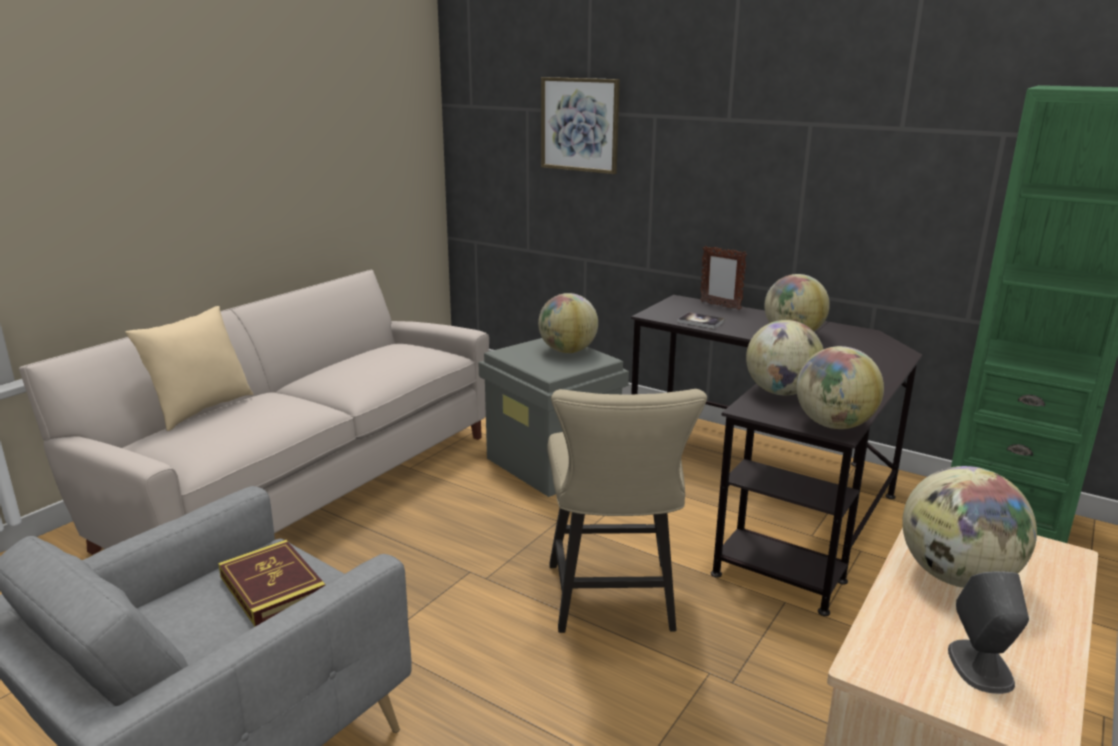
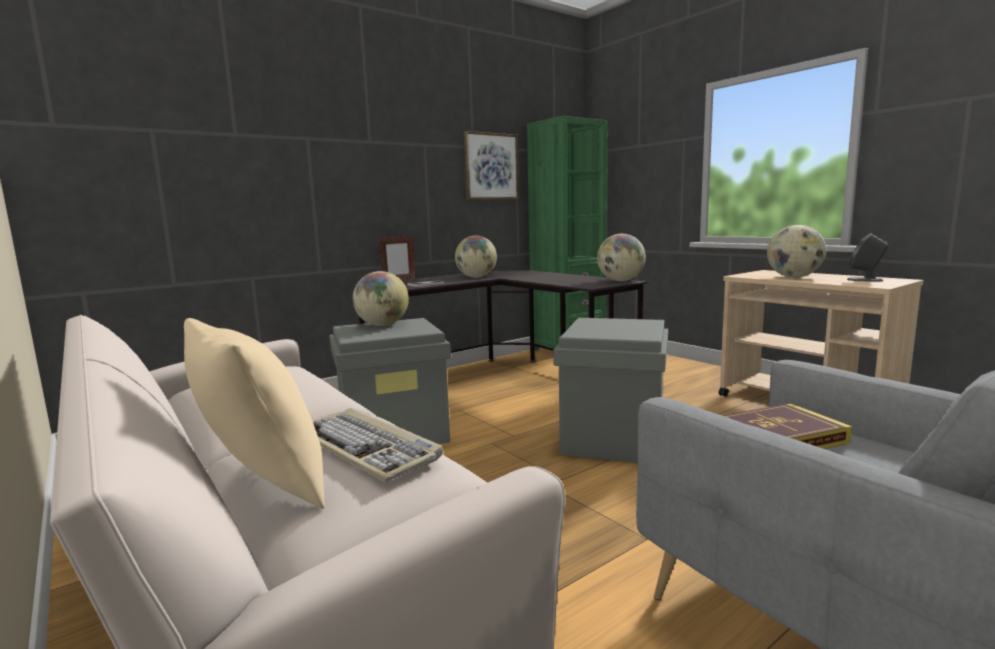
camera: 70 degrees left, 10 degrees down
picture [541,77,620,174] -> picture moved to [464,131,519,200]
beige chair [547,389,707,633] -> grey storage box [553,318,668,463]
globe [746,320,823,395] -> none
none -> keyboard [313,408,443,483]

